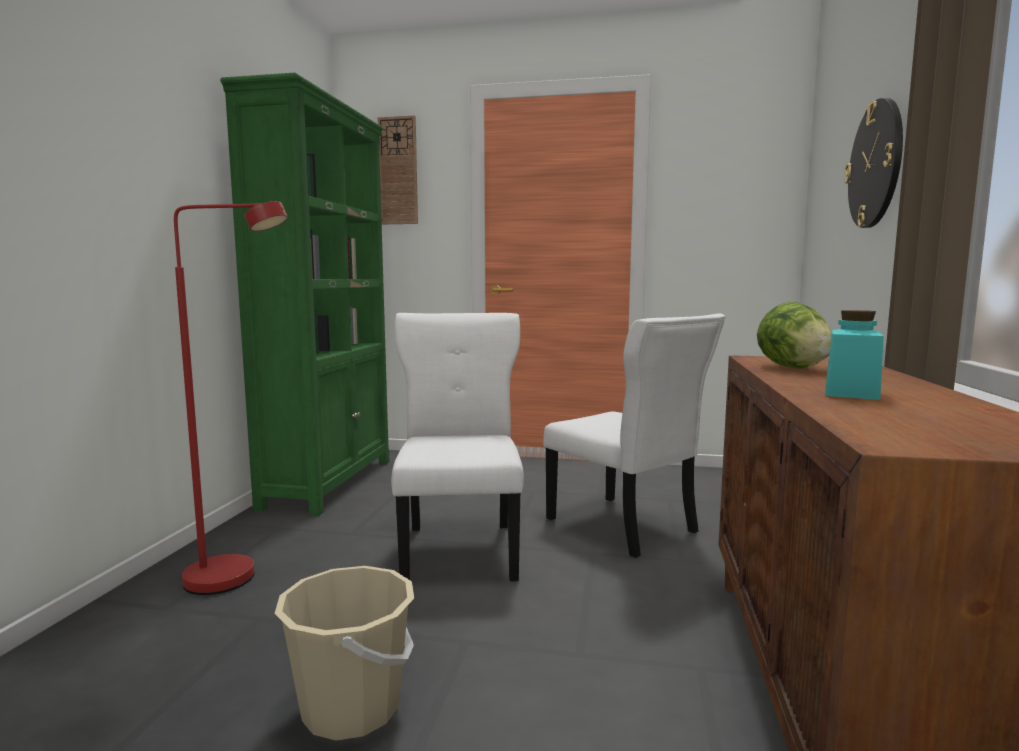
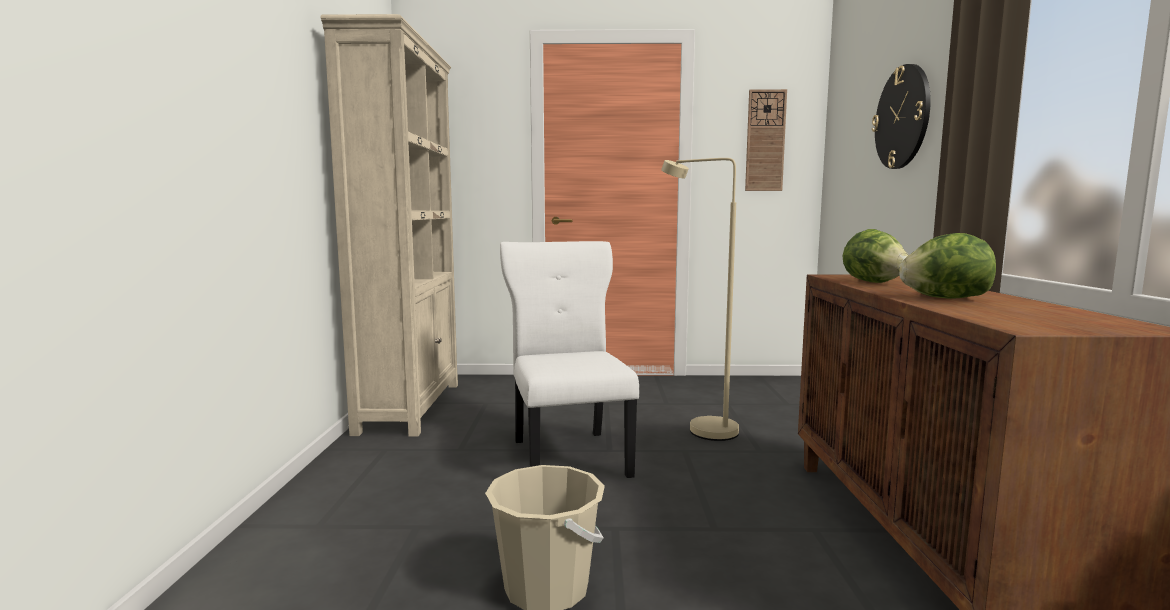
camera: 10 degrees left, 0 degrees up
red floor lamp [174,201,288,595] -> none
green bookcase [220,73,389,516] -> beige bookcase [320,14,458,437]
wall clock [377,115,418,224] -> wall clock moved to [745,89,787,191]
white chair [543,314,725,558] -> beige floor lamp [661,158,739,441]
turquoise jar [826,310,884,400] -> lettuce [899,233,996,299]

